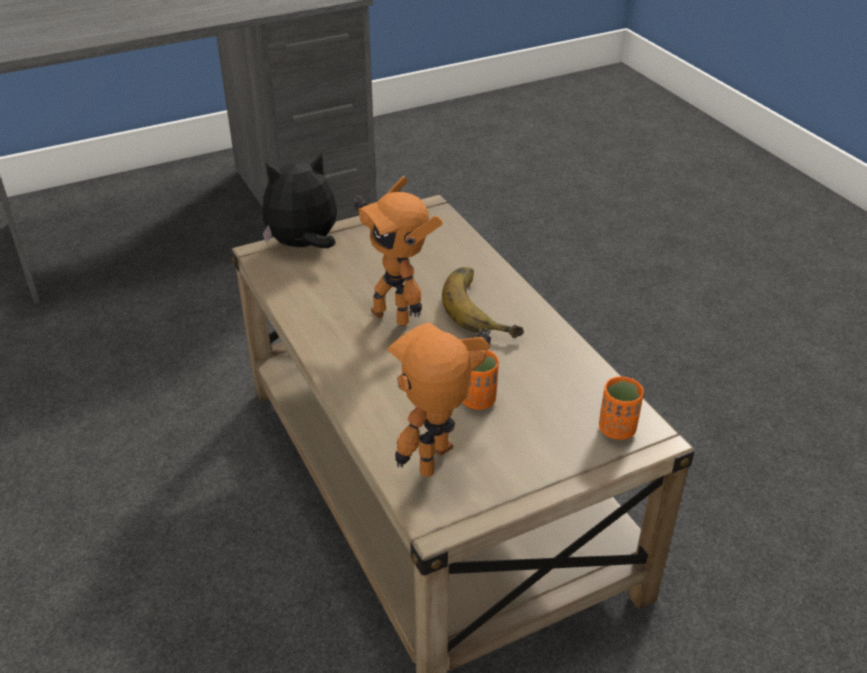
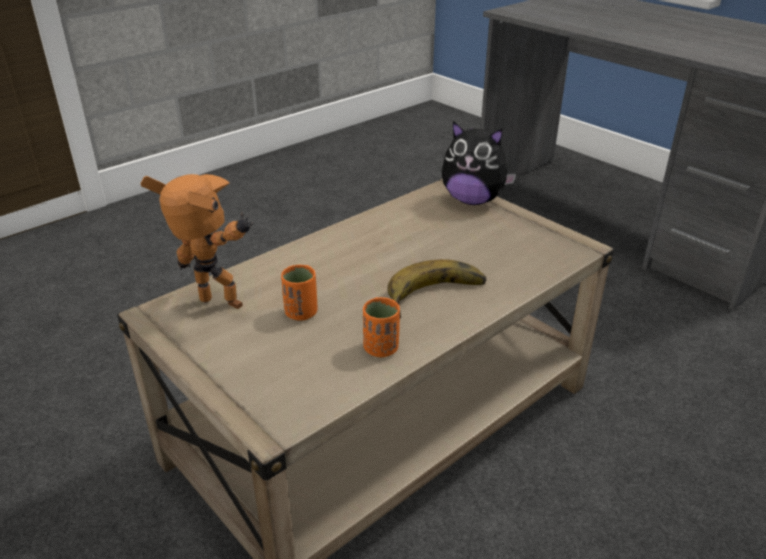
camera: 75 degrees right, 5 degrees down
plush toy [262,153,337,248] -> plush toy turned 150 degrees clockwise [442,121,517,205]
toy robot [353,176,443,326] -> none
orange cup [599,376,644,440] -> orange cup moved to [363,297,400,357]

